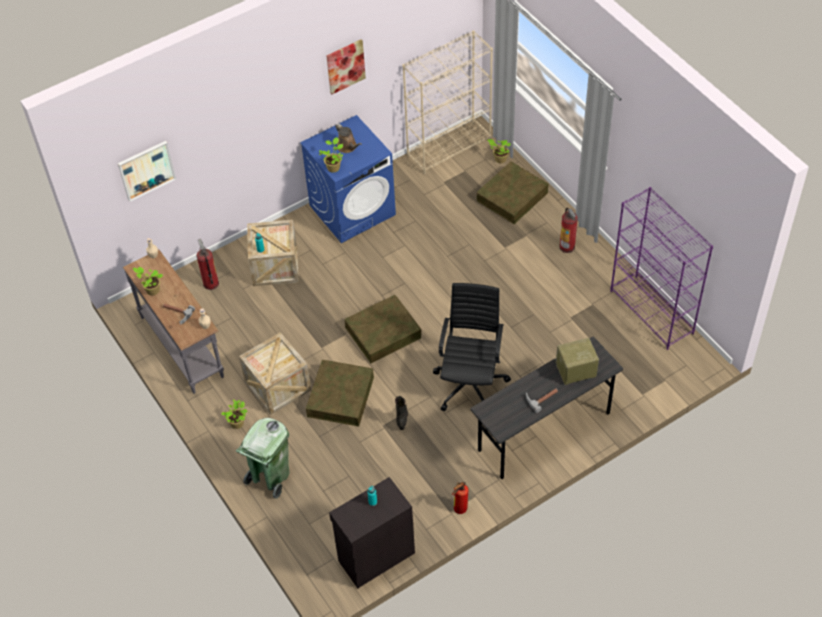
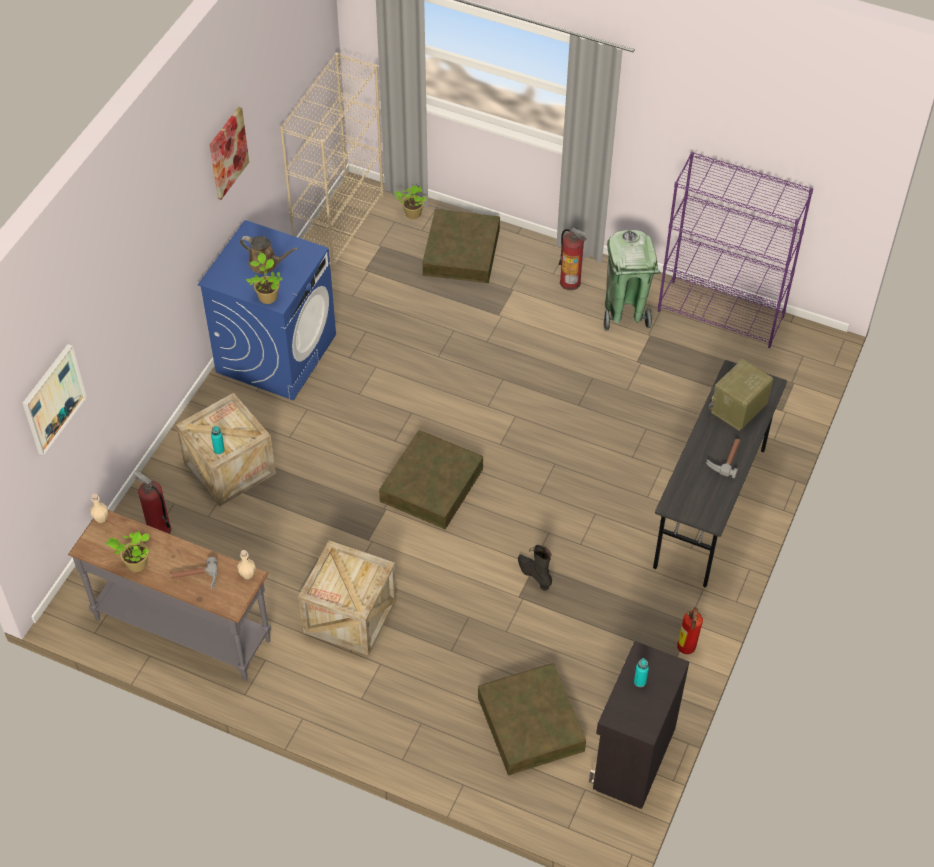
camera: 35 degrees left, 0 degrees up
potted plant [221,400,248,429] -> none
green trash can [236,418,289,499] -> green trash can moved to [603,230,661,331]
brown storage box [306,360,374,427] -> brown storage box moved to [478,663,586,775]
black office chair [433,283,511,411] -> none

